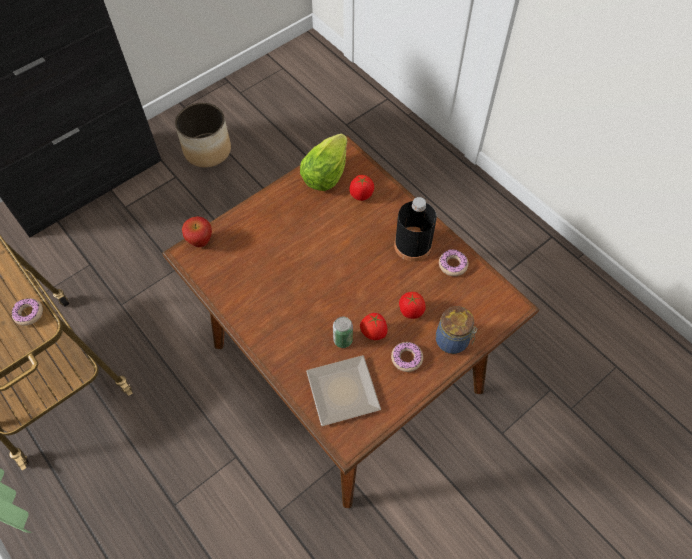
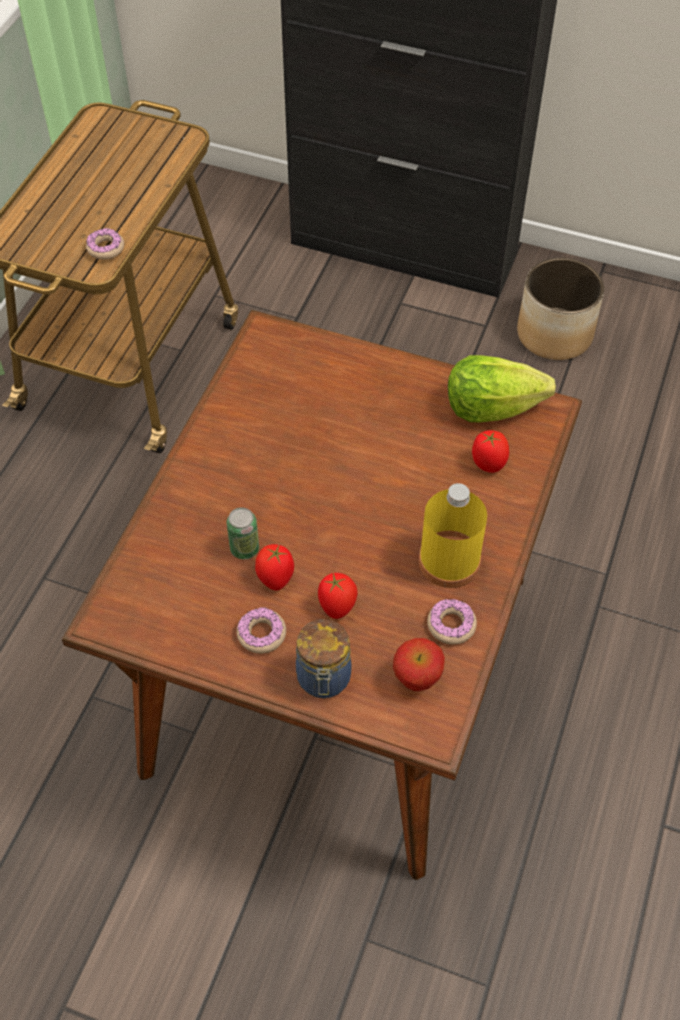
camera: 60 degrees right, 5 degrees down
apple [182,216,212,247] -> apple moved to [393,638,445,691]
plate [306,355,381,426] -> none
black bottle [394,197,437,262] -> yellow bottle [419,483,487,588]

